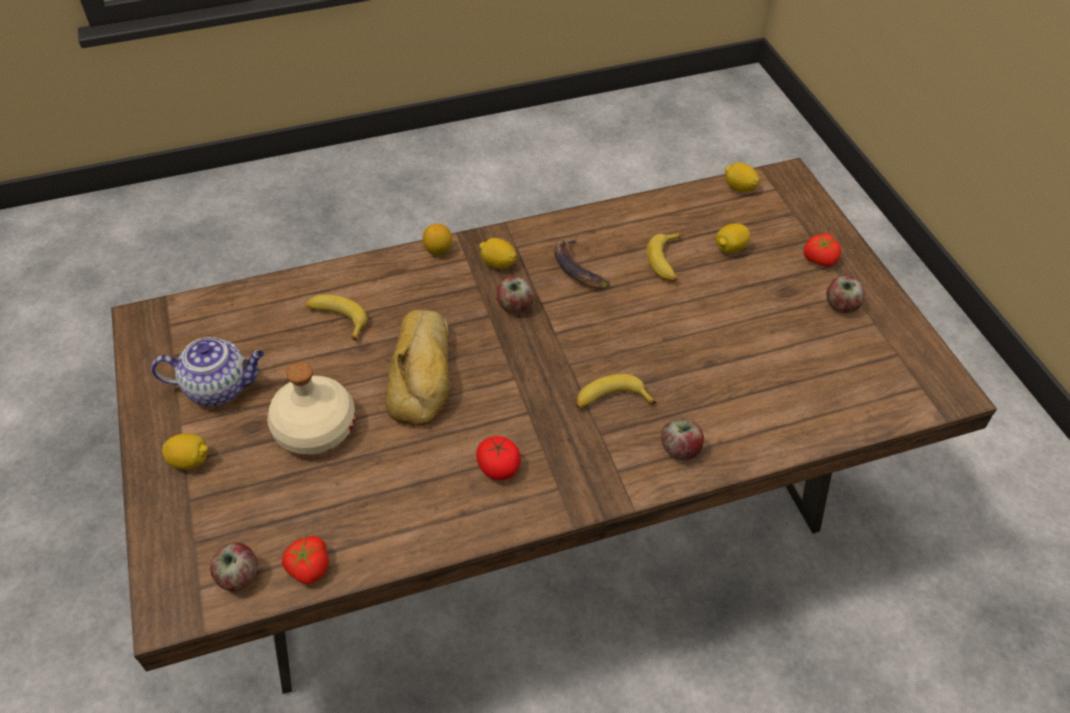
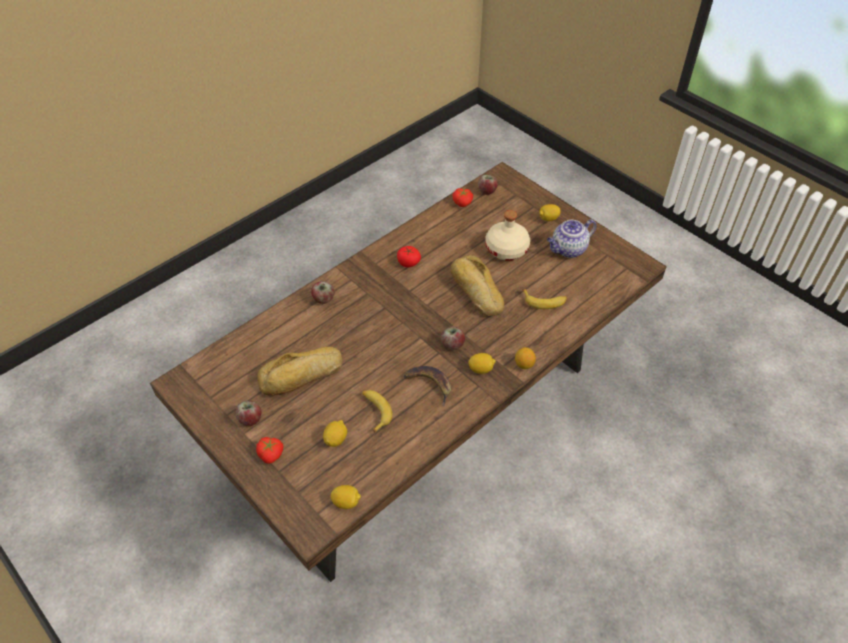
camera: 155 degrees right, 0 degrees up
banana [576,374,656,408] -> none
none -> bread [257,347,342,396]

